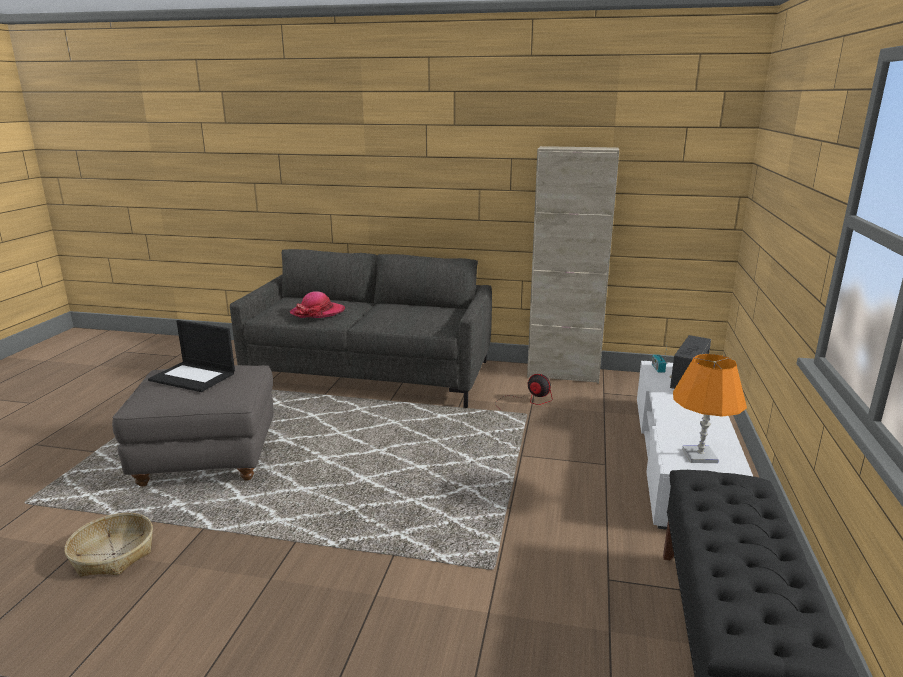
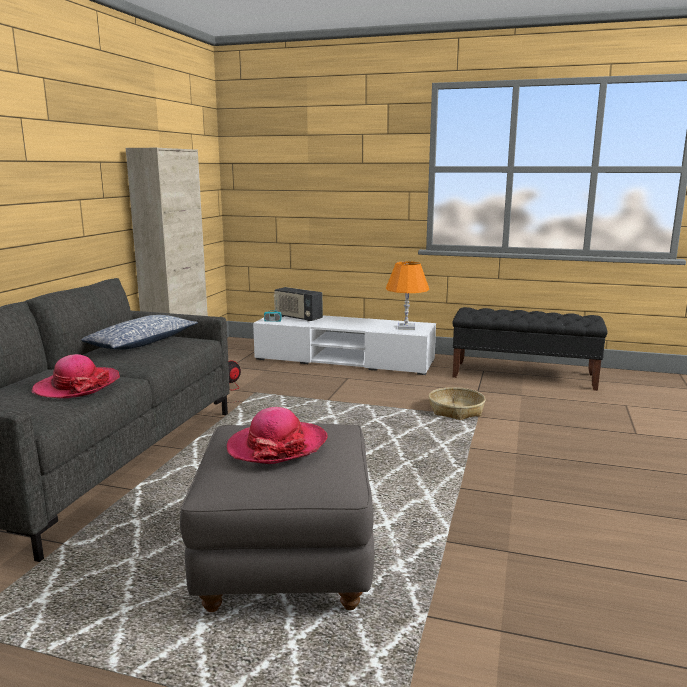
camera: 85 degrees left, 5 degrees down
basket [65,513,153,577] -> basket moved to [429,387,486,420]
laptop [148,320,235,392] -> hat [227,407,328,464]
none -> pillow [81,315,198,349]

